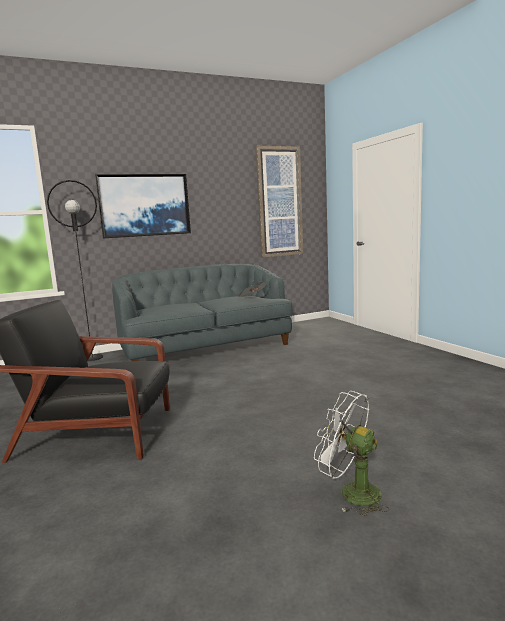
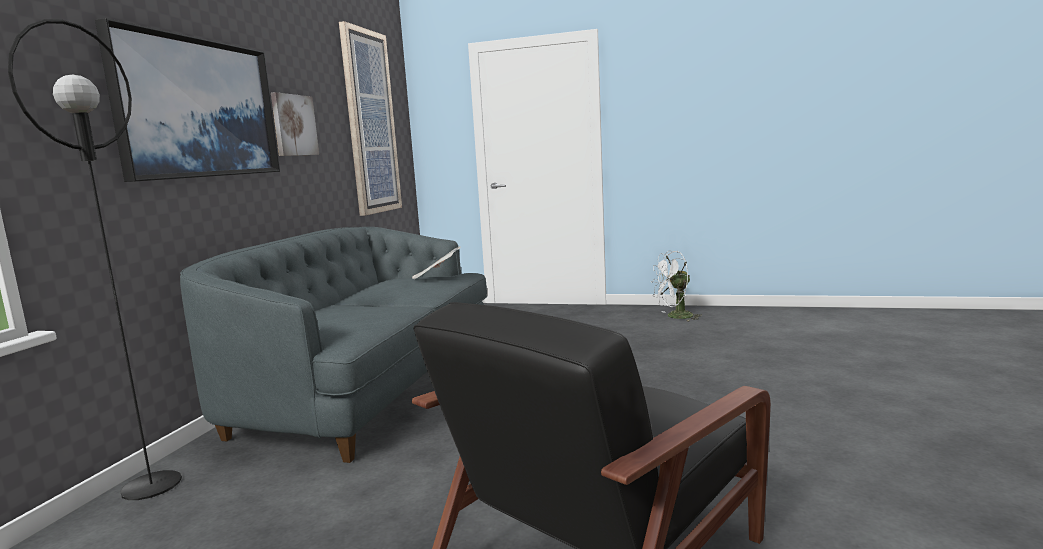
camera: 50 degrees left, 0 degrees up
white fan [314,391,389,516] -> white fan moved to [651,251,702,322]
none -> picture [271,92,319,156]

